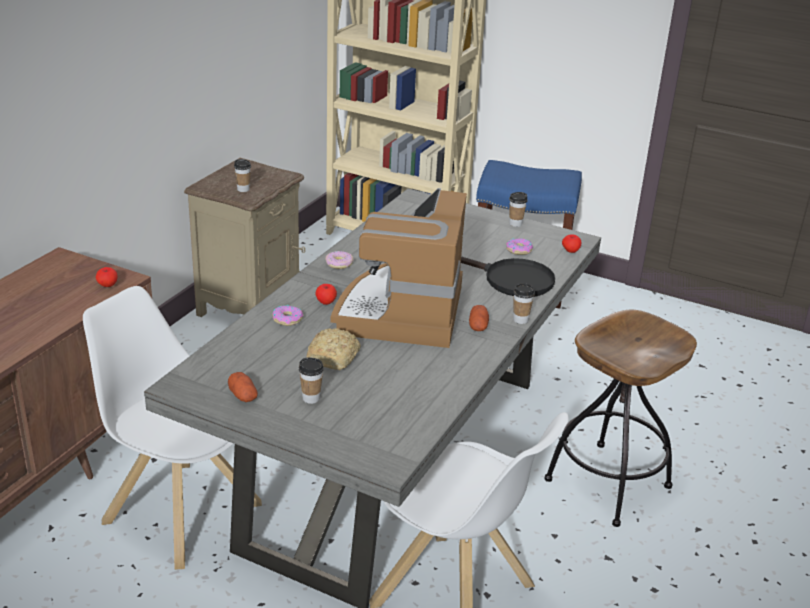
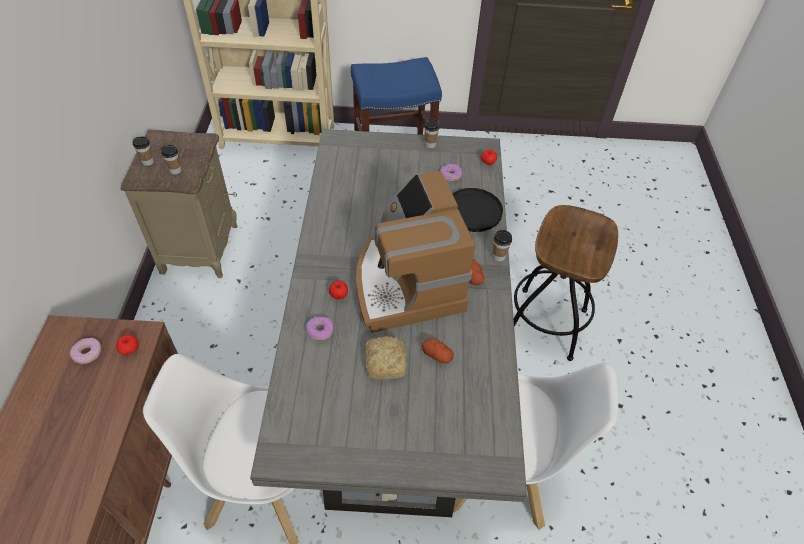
camera: 25 degrees left, 20 degrees up
potato [228,372,258,402] -> potato moved to [422,338,454,363]
cup [299,358,324,404] -> cup moved to [132,136,154,166]
donut [325,251,353,269] -> donut moved to [70,338,101,364]

